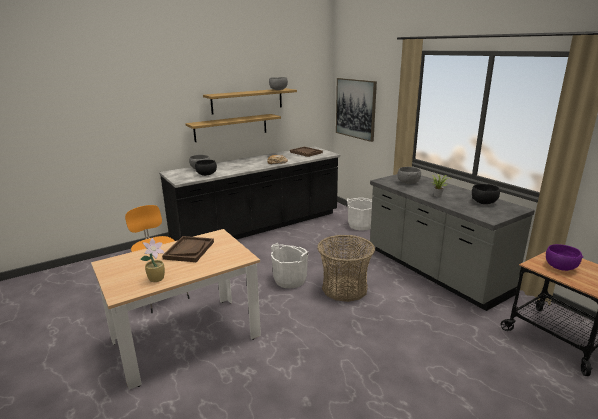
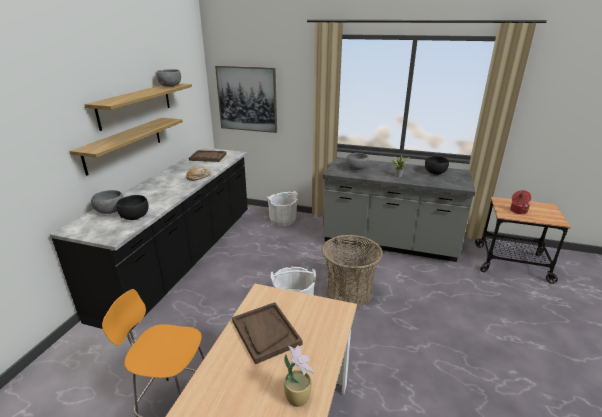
camera: 40 degrees left, 5 degrees up
purple bowl [546,244,583,271] -> cooking pot [510,190,531,214]

